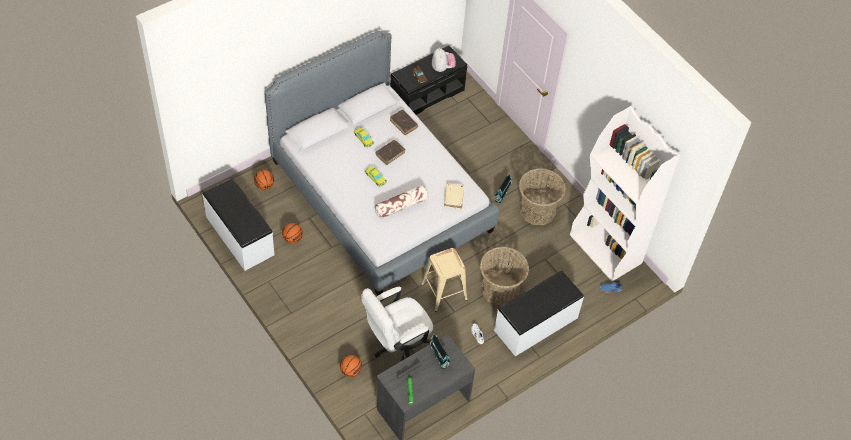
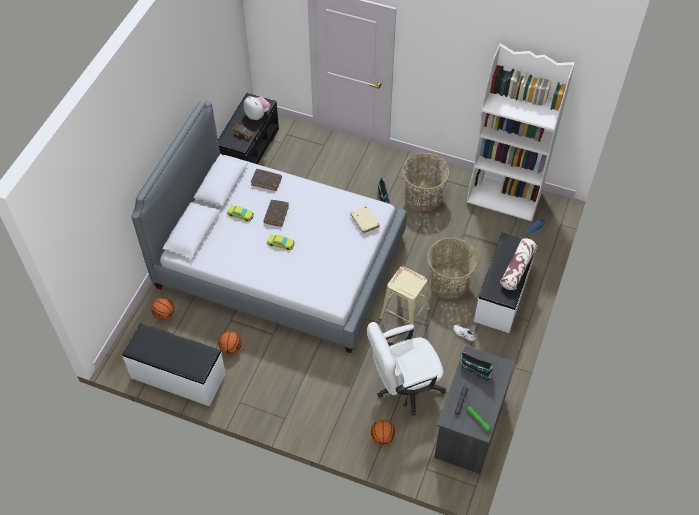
camera: 30 degrees left, 0 degrees up
white office chair [362,286,433,361] -> white office chair turned 45 degrees clockwise [367,322,446,415]
pillow [375,185,428,218] -> pillow moved to [500,238,537,290]

